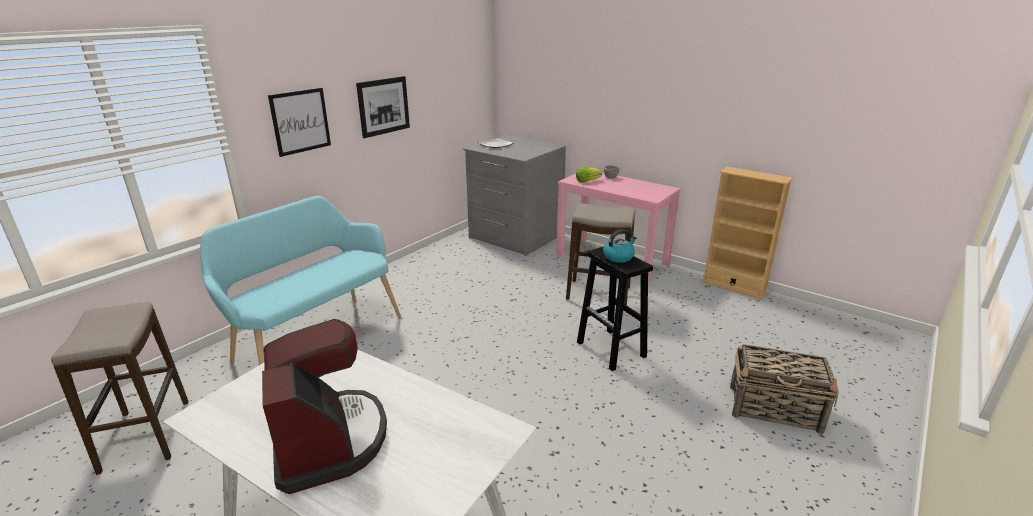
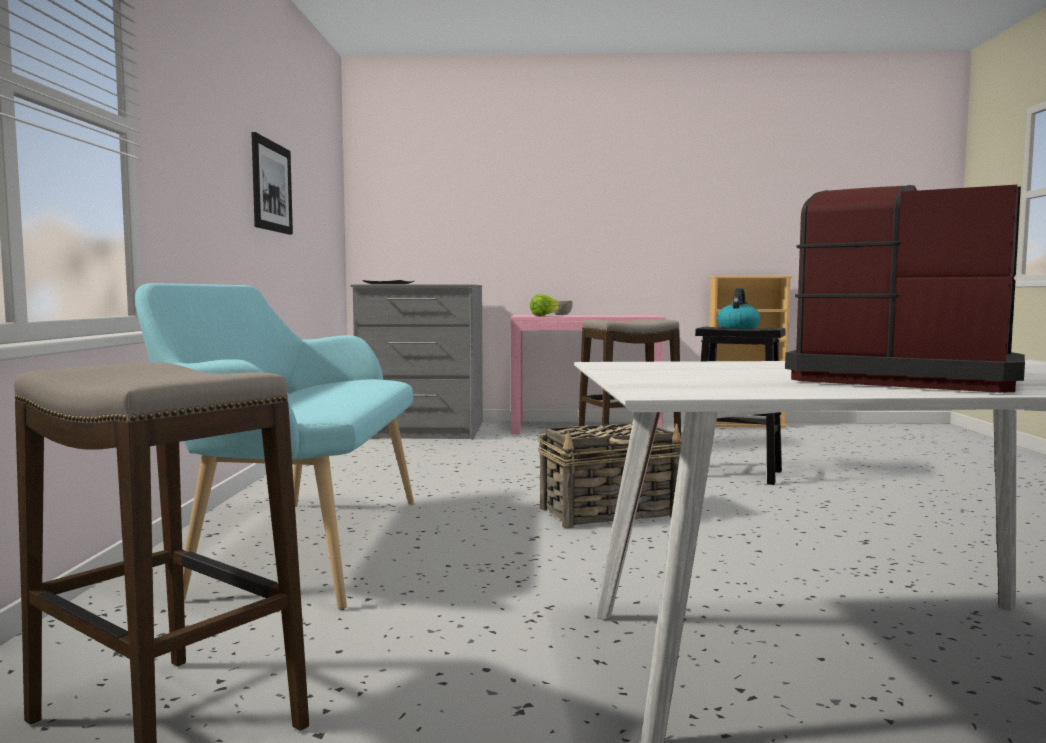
camera: 35 degrees left, 20 degrees down
picture [268,88,331,157] -> none
basket [730,344,839,434] -> basket moved to [538,423,682,528]

